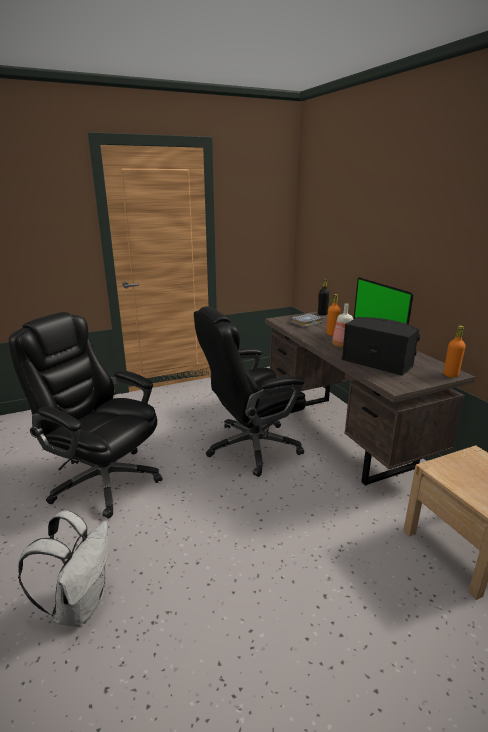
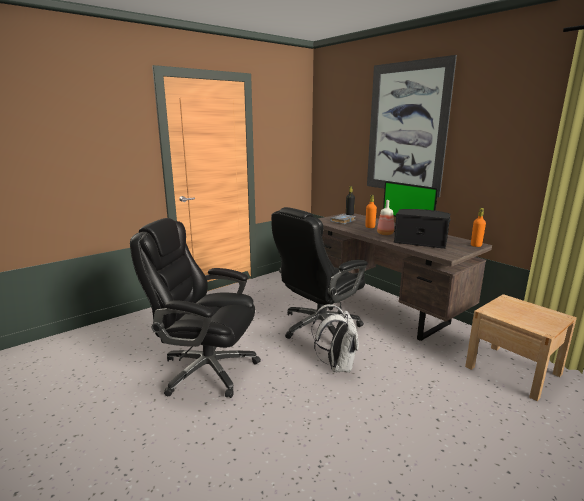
camera: 15 degrees left, 5 degrees down
white backpack [18,510,109,627] -> white backpack moved to [311,304,359,373]
none -> picture [367,55,457,197]

